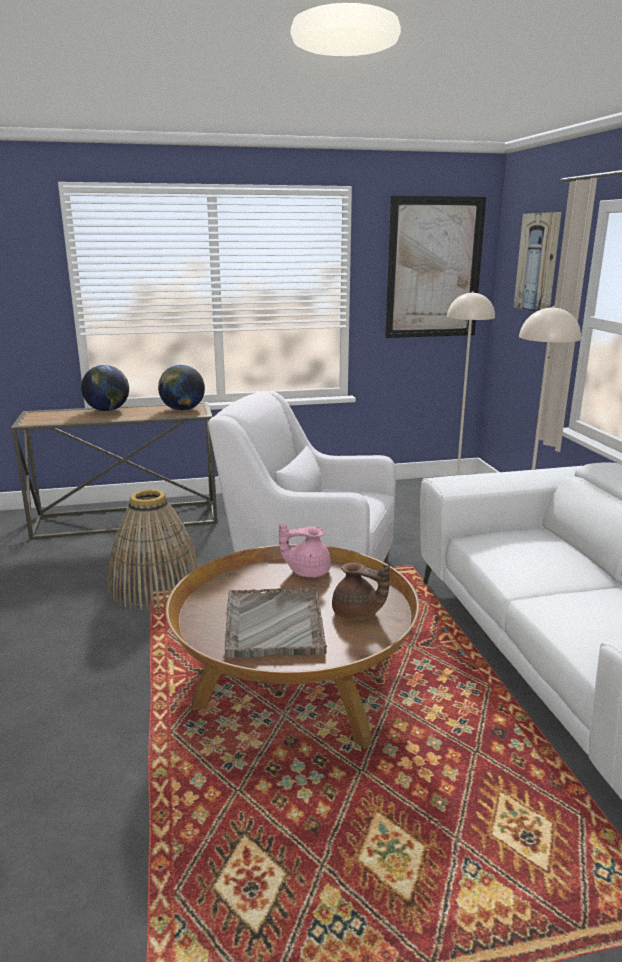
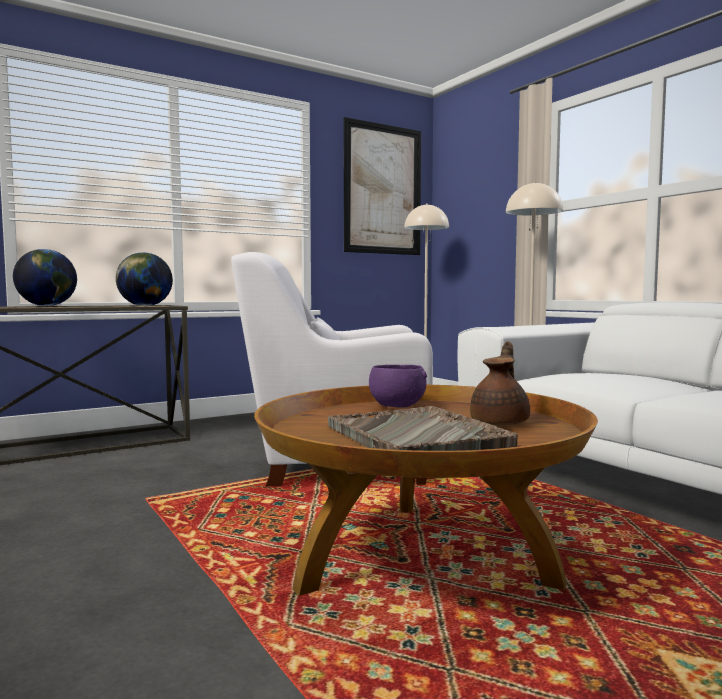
camera: 20 degrees left, 15 degrees down
basket [108,489,199,610] -> none
pink teapot [279,522,331,577] -> purple bowl [369,365,427,408]
brown teapot [332,562,390,620] -> brown teapot turned 75 degrees counterclockwise [470,341,530,426]
picture [513,212,562,312] -> none

